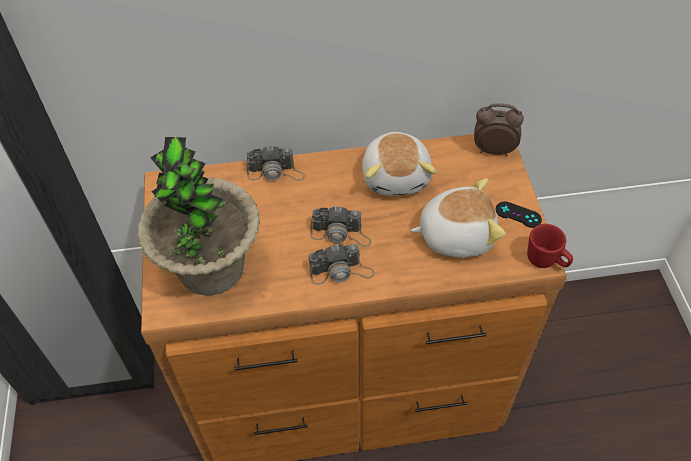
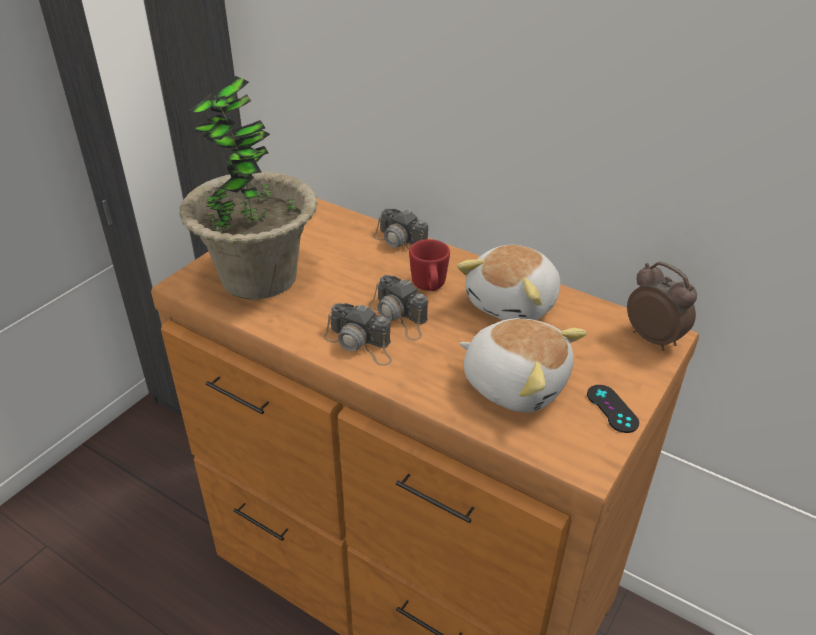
camera: 40 degrees right, 15 degrees down
red mug [527,224,573,268] -> red mug moved to [409,239,450,291]

